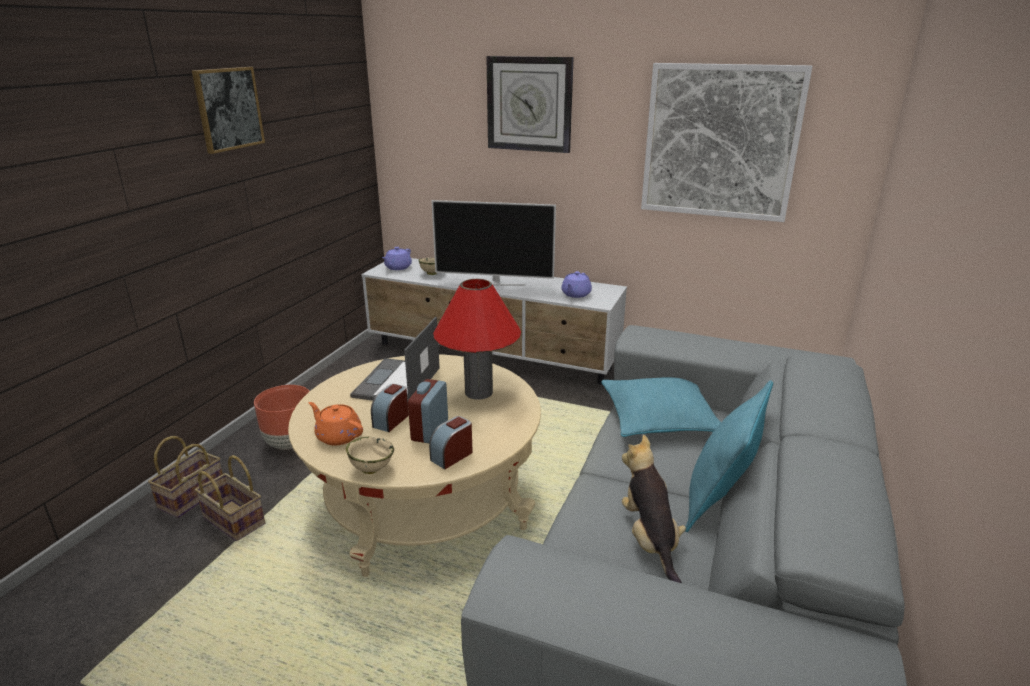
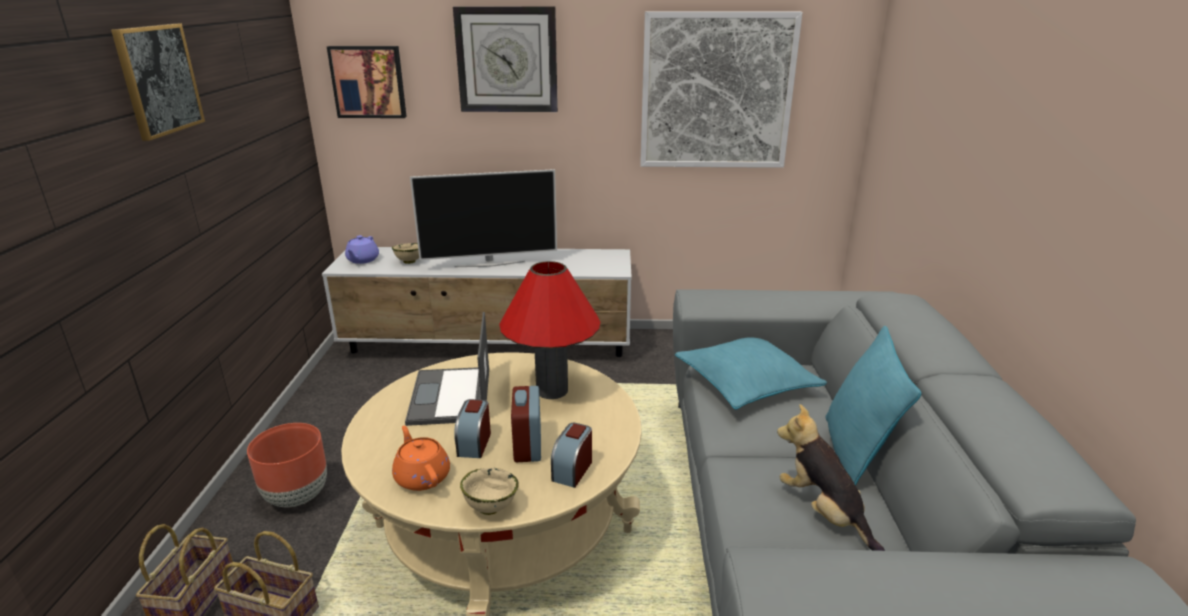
camera: 20 degrees left, 0 degrees up
orange teapot [309,402,363,445] -> orange teapot turned 45 degrees clockwise [392,426,450,491]
purple teapot [561,271,592,298] -> none
none -> picture [327,46,407,118]

